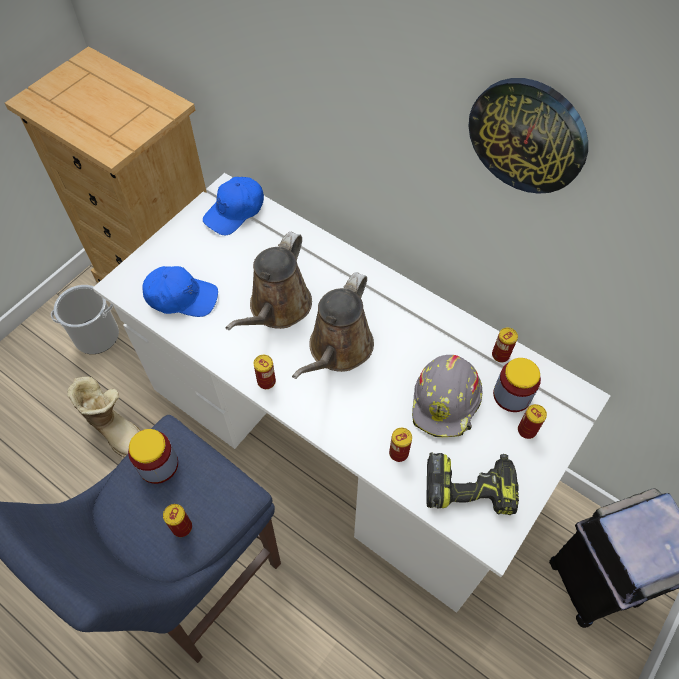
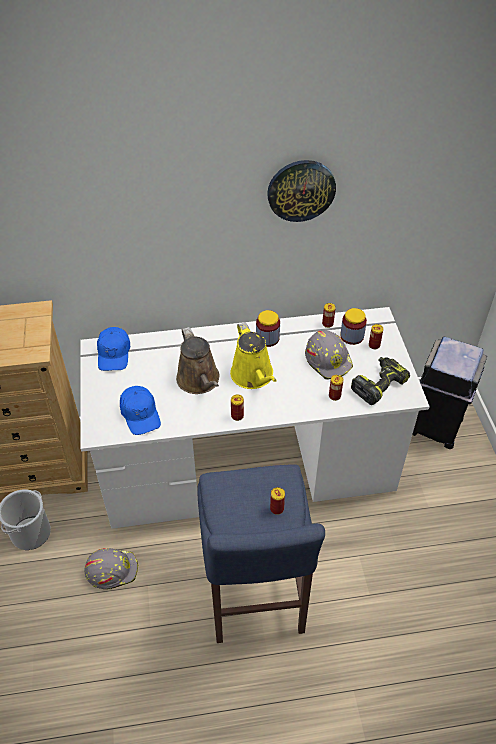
camera: 45 degrees left, 10 degrees down
boot [67,376,141,457] -> grey hard hat [85,548,138,589]
jar [128,429,178,484] -> jar moved to [256,310,280,347]
blue cap [143,266,218,317] -> blue cap turned 105 degrees clockwise [120,386,161,435]
brown watering can [292,272,374,379] -> yellow watering can [230,322,277,389]

